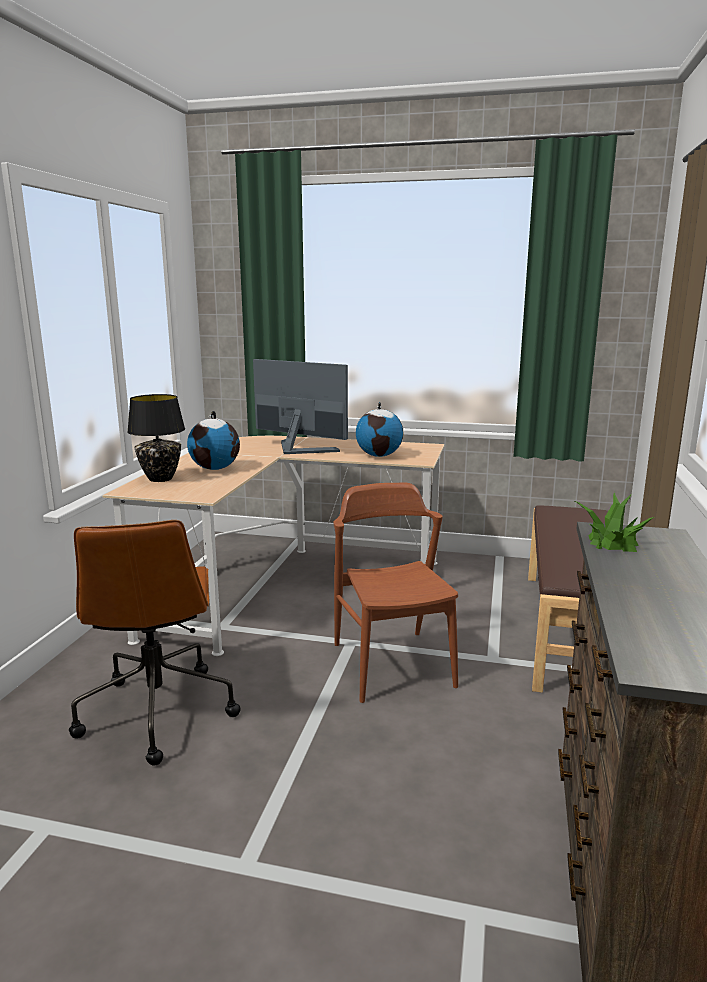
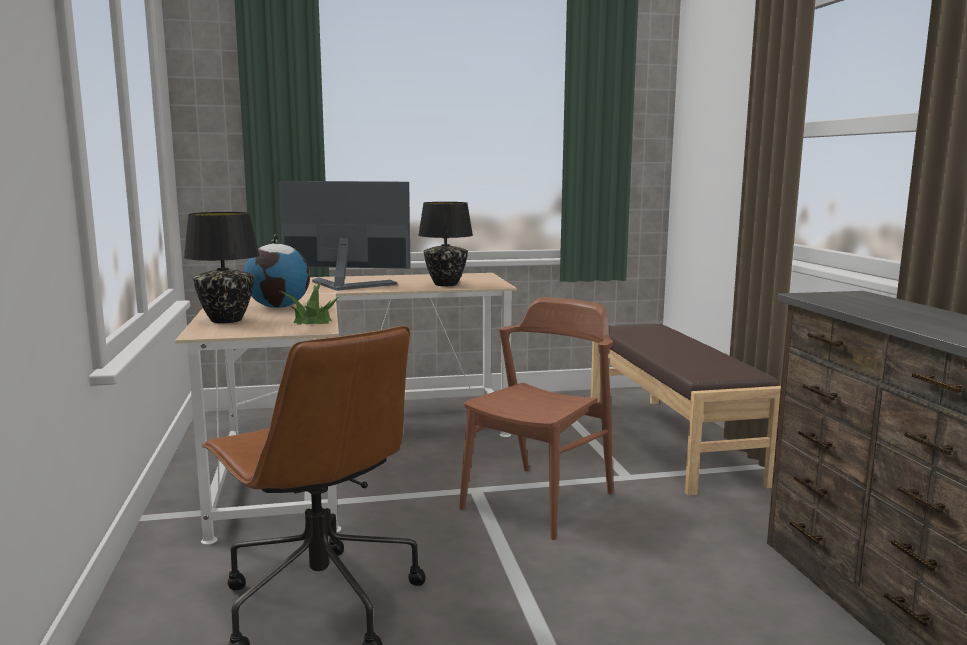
camera: 25 degrees left, 5 degrees down
brown chair [333,483,458,703] -> brown chair turned 75 degrees clockwise [459,297,613,540]
globe [356,402,404,457] -> black table lamp [418,202,473,286]
potted plant [575,492,654,552] -> potted plant moved to [280,282,340,325]

